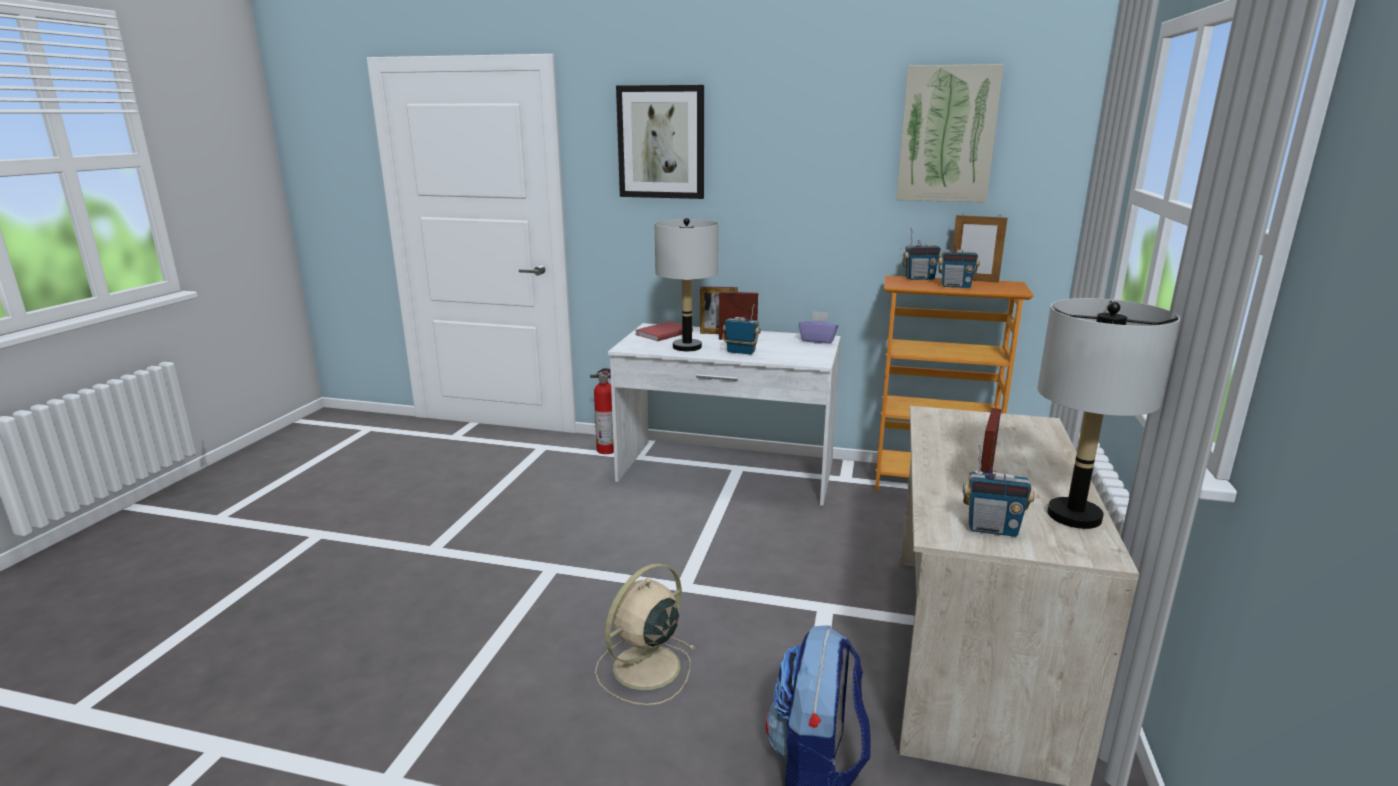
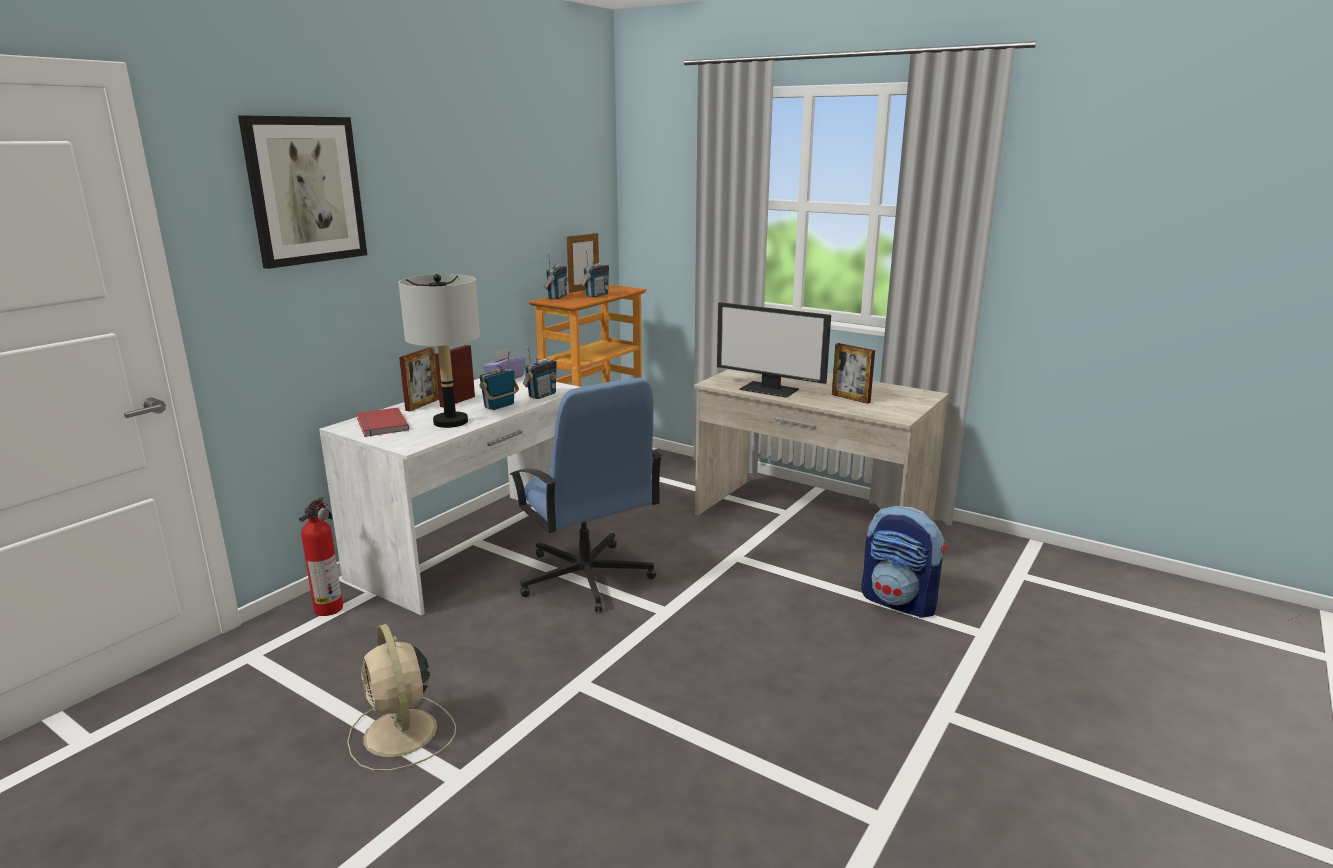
camera: 70 degrees left, 0 degrees up
beige fan [595,563,696,705] -> beige fan moved to [347,624,456,771]
picture [896,64,1004,202] -> none
radio [963,444,1035,537] -> radio moved to [523,347,557,399]
grey table lamp [1037,298,1180,529] -> none
none -> blue office chair [509,378,663,612]
none -> monitor [717,302,831,398]

